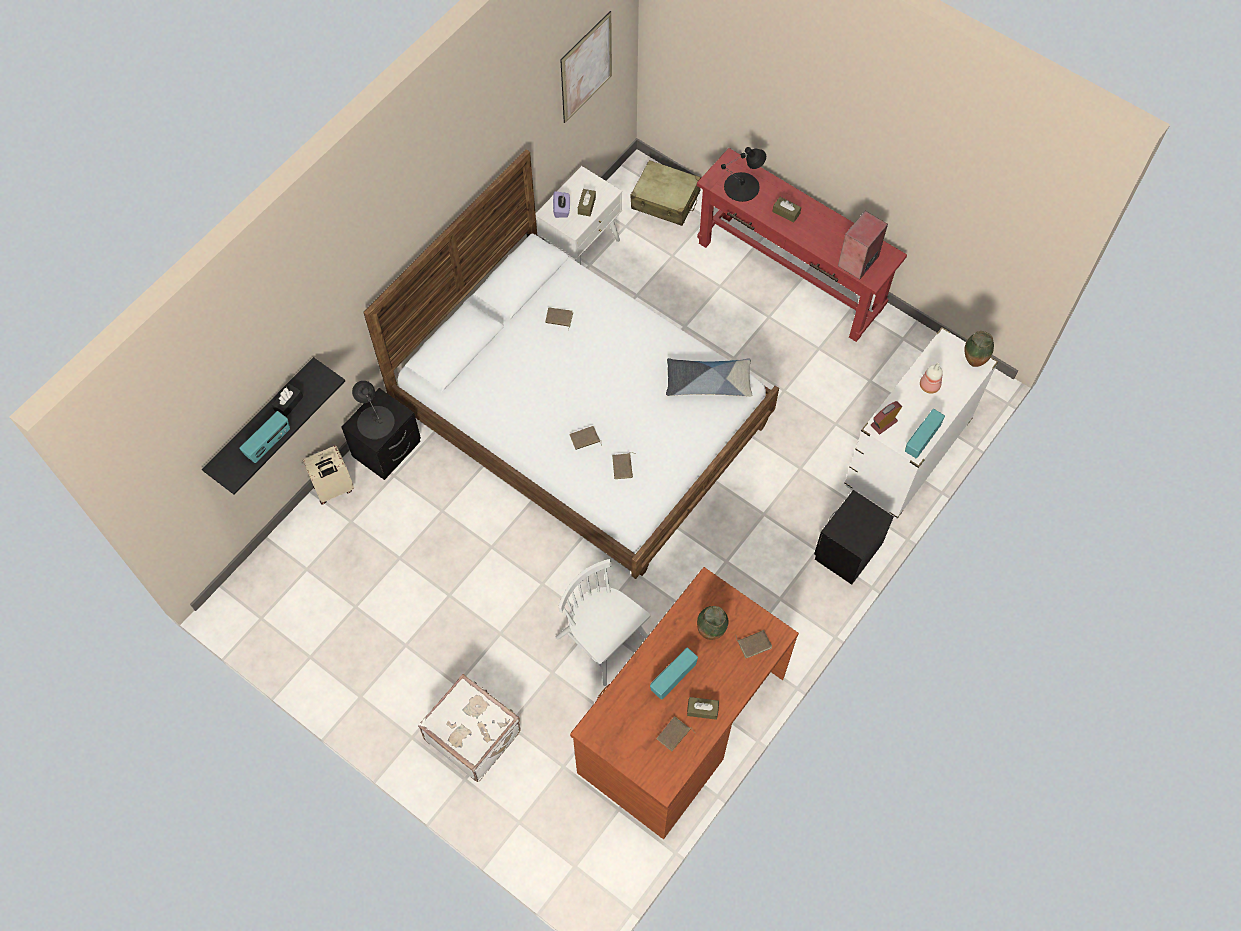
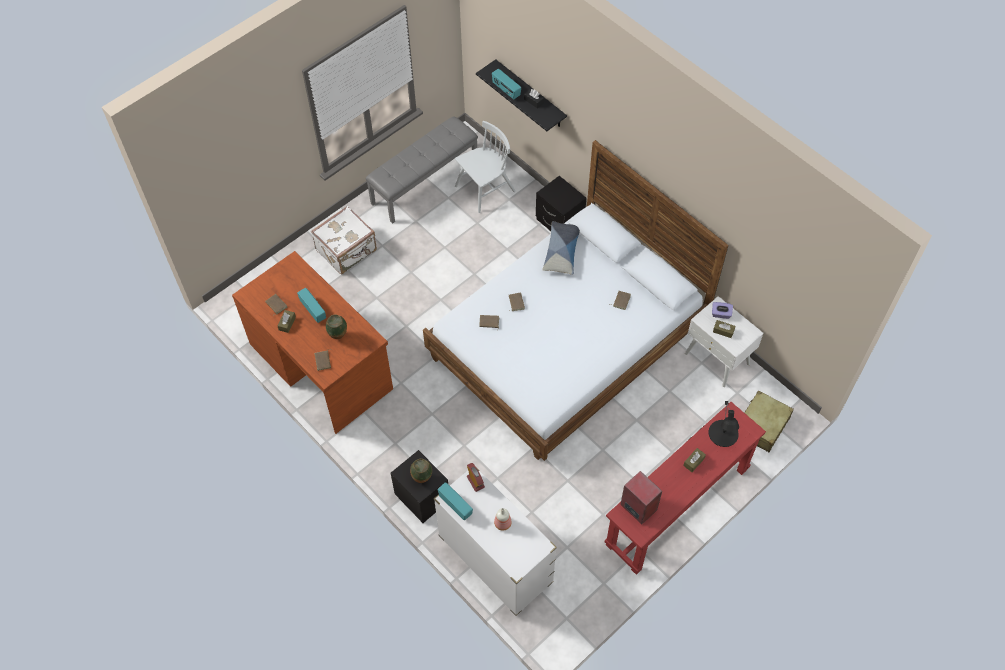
camera: 100 degrees right, 5 degrees down
beige suitcase [303,446,354,504] -> none
black table lamp [352,381,395,439] -> none
white chair [556,559,650,686] -> white chair moved to [455,121,516,213]
picture [560,11,612,123] -> none
pillow [666,358,752,397] -> pillow moved to [543,221,580,275]
vase [964,331,994,367] -> vase moved to [410,458,432,483]
none -> grey bench [366,116,478,224]

